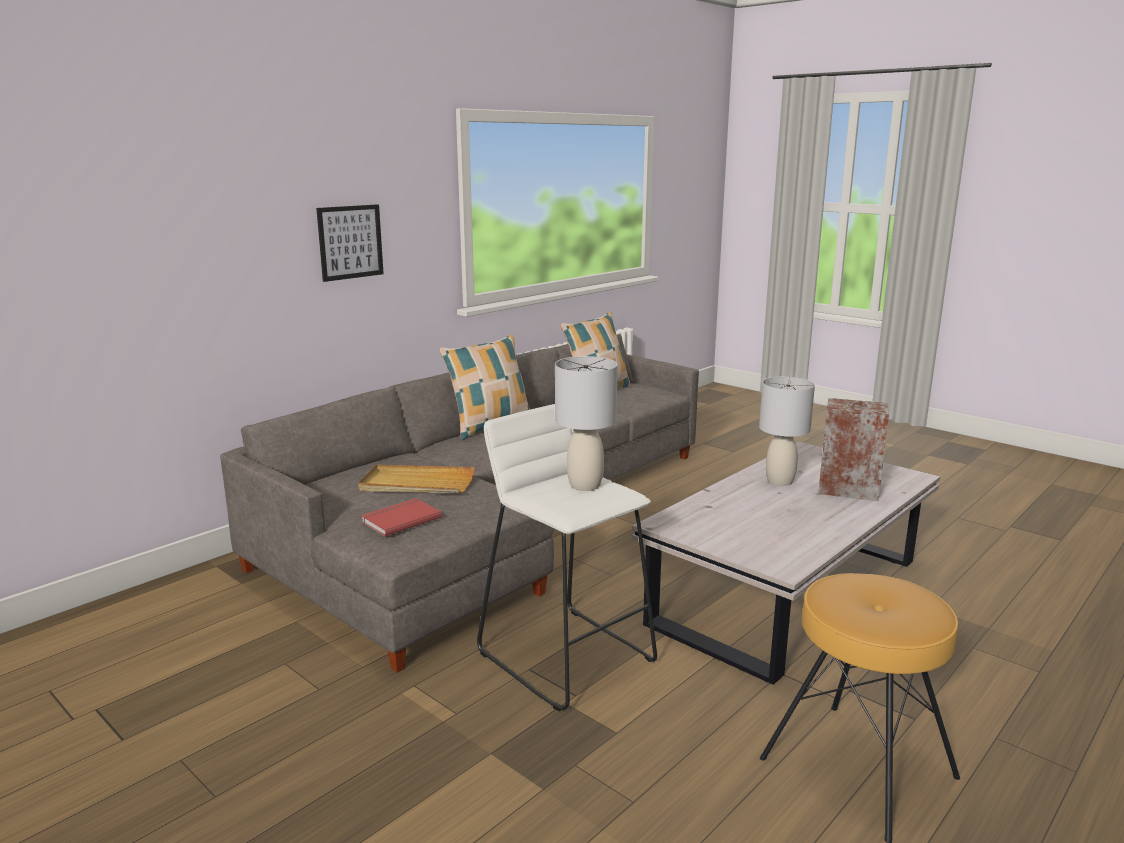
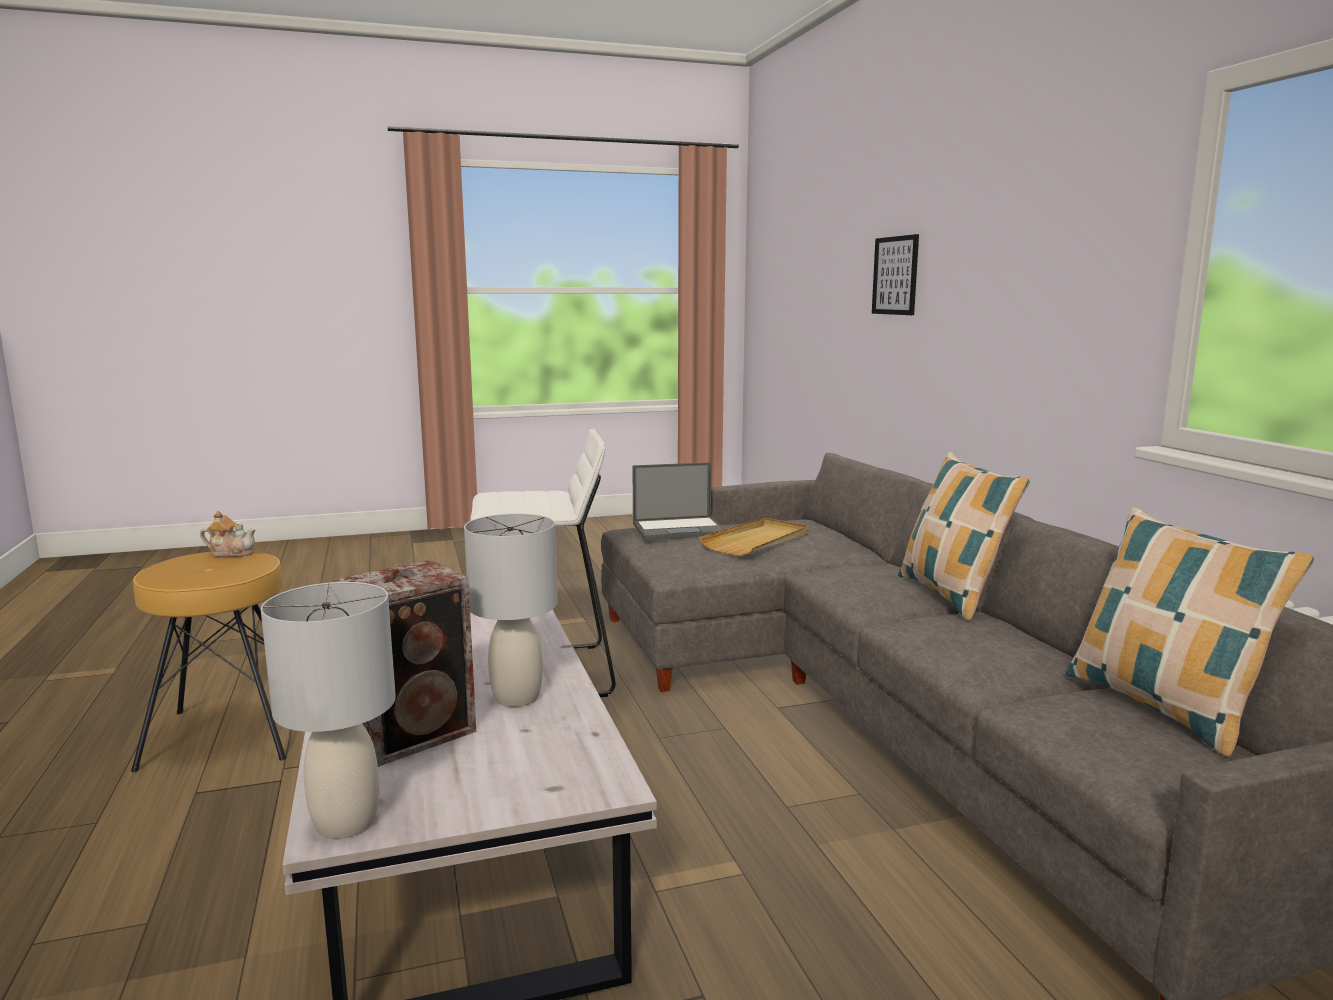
camera: 120 degrees right, 5 degrees down
picture [316,204,384,282] -> picture moved to [872,234,919,315]
red book [361,498,442,537] -> laptop [632,462,724,540]
grey table lamp [555,356,618,491] -> grey table lamp moved to [261,582,396,839]
none -> teapot [200,511,256,557]

